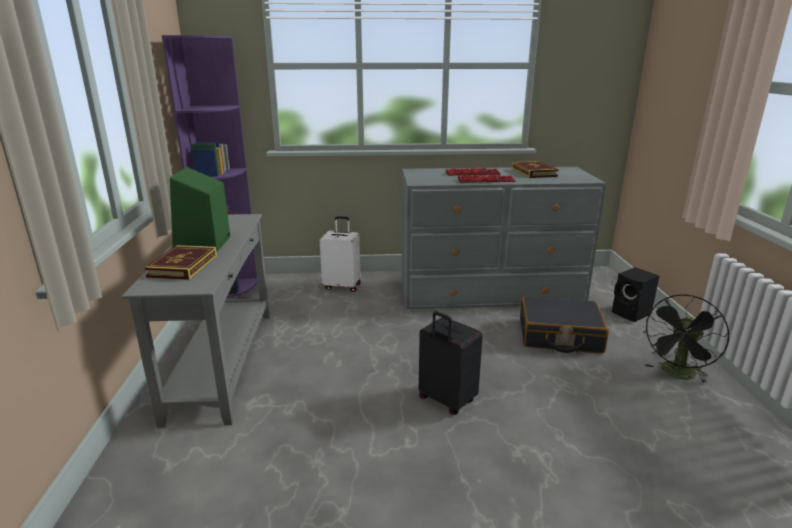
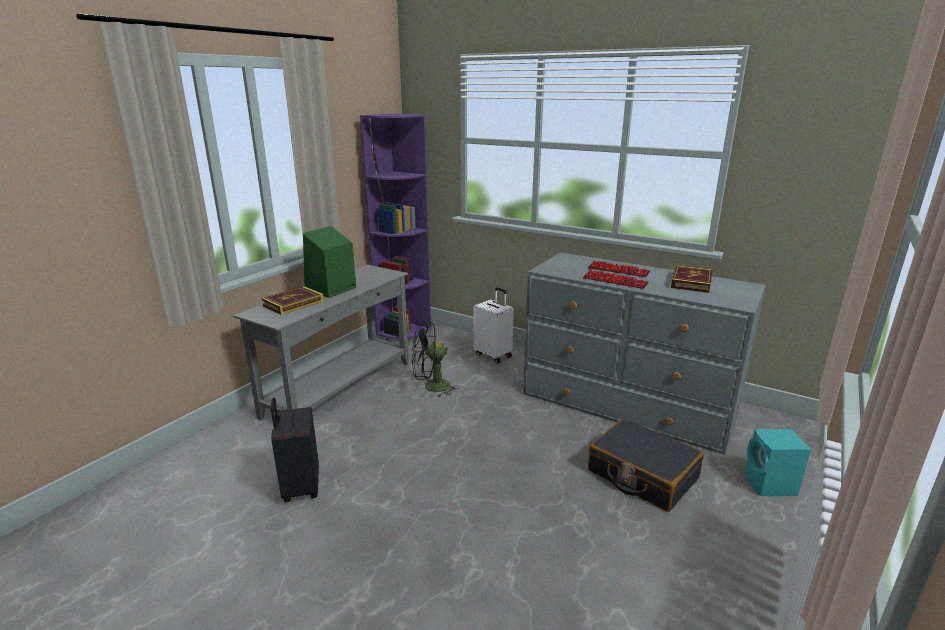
camera: 35 degrees right, 0 degrees up
black suitcase [419,311,483,415] -> black suitcase moved to [270,398,319,502]
black speaker [612,267,659,322] -> turquoise speaker [745,429,811,496]
black fan [643,294,730,384] -> black fan moved to [412,322,459,398]

